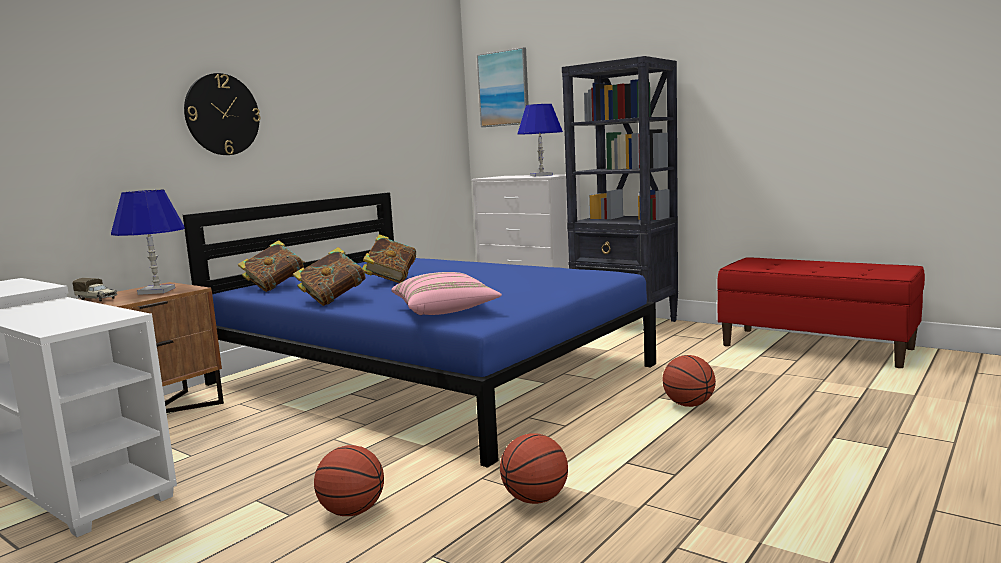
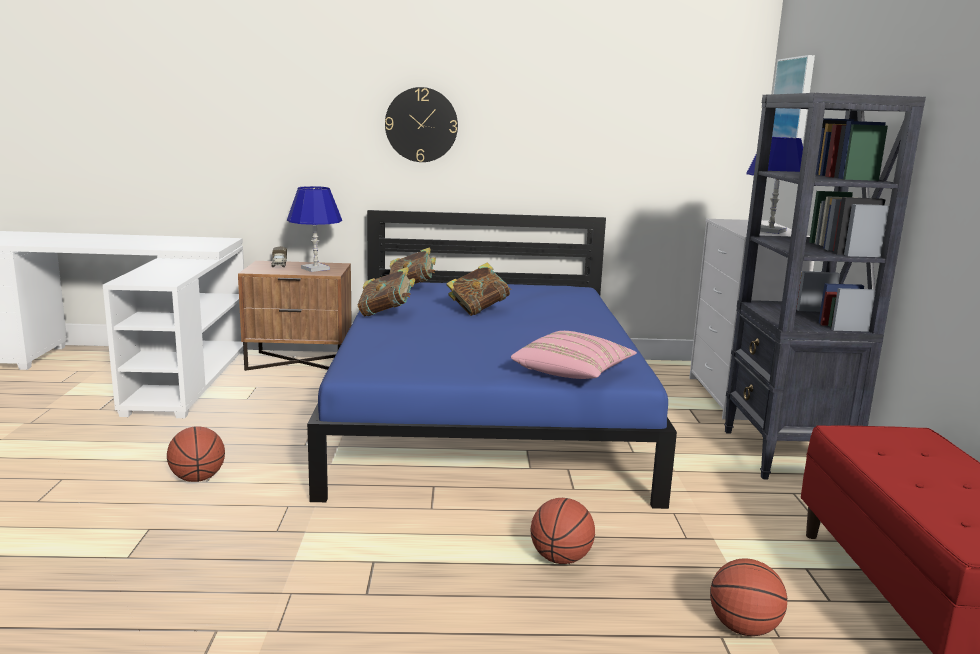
camera: 50 degrees right, 5 degrees up
pink pillow [391,272,502,315] -> pink pillow moved to [511,331,637,379]
basketball [500,433,568,504] -> basketball moved to [710,558,787,636]

